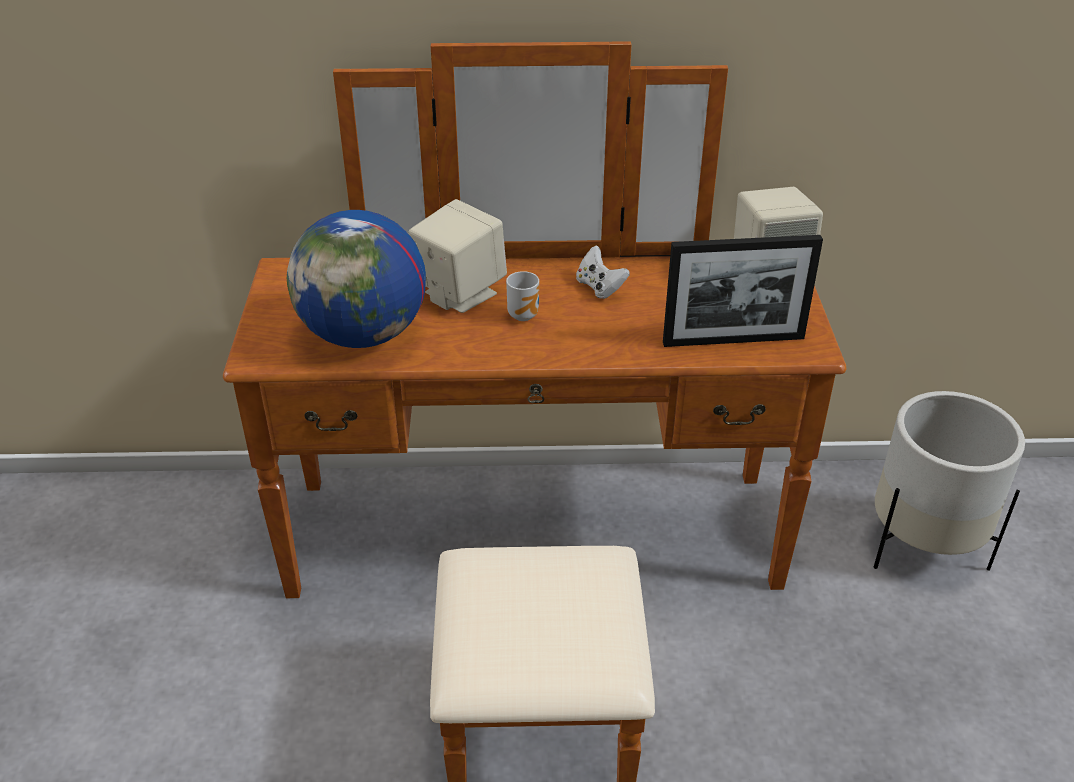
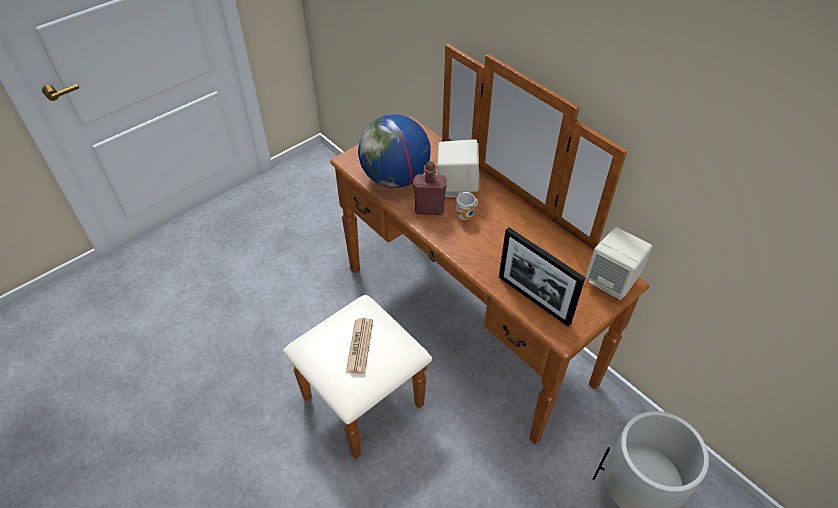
camera: 50 degrees right, 10 degrees up
white game controller [576,245,630,299] -> none
none -> newspaper [346,318,373,374]
none -> red bottle [413,162,447,215]

